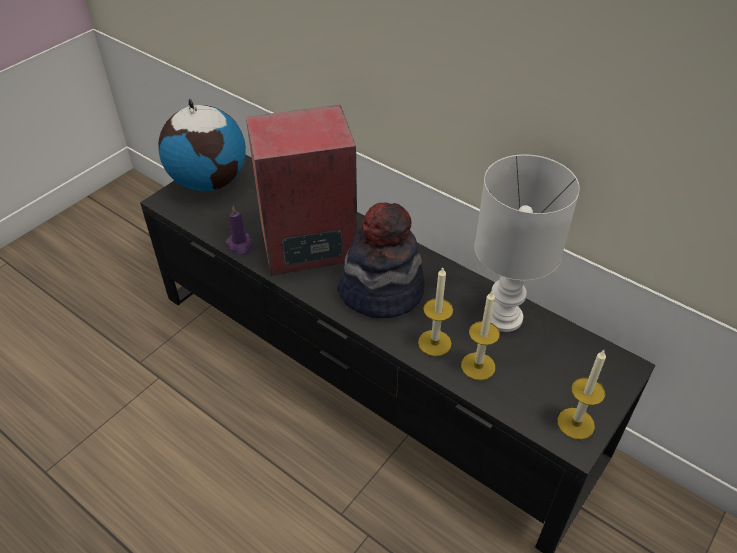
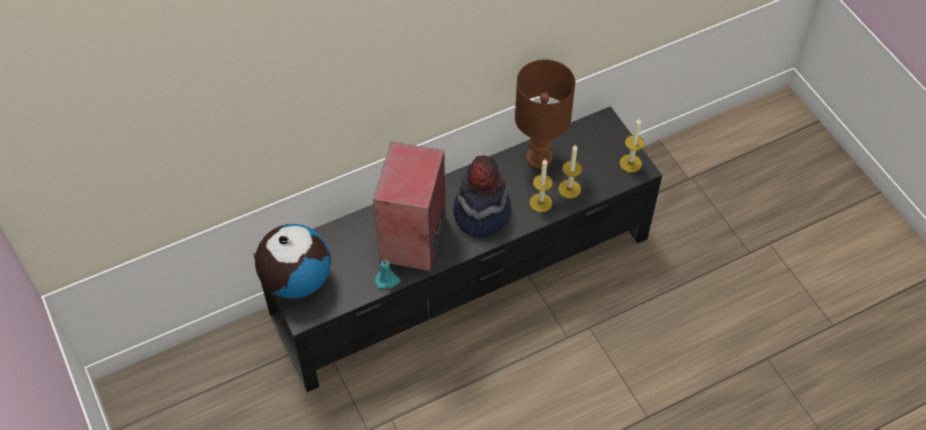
camera: 65 degrees left, 10 degrees up
purple candle [225,206,253,255] -> turquoise candle [375,259,401,289]
white table lamp [475,154,580,332] -> brown table lamp [515,59,575,169]

